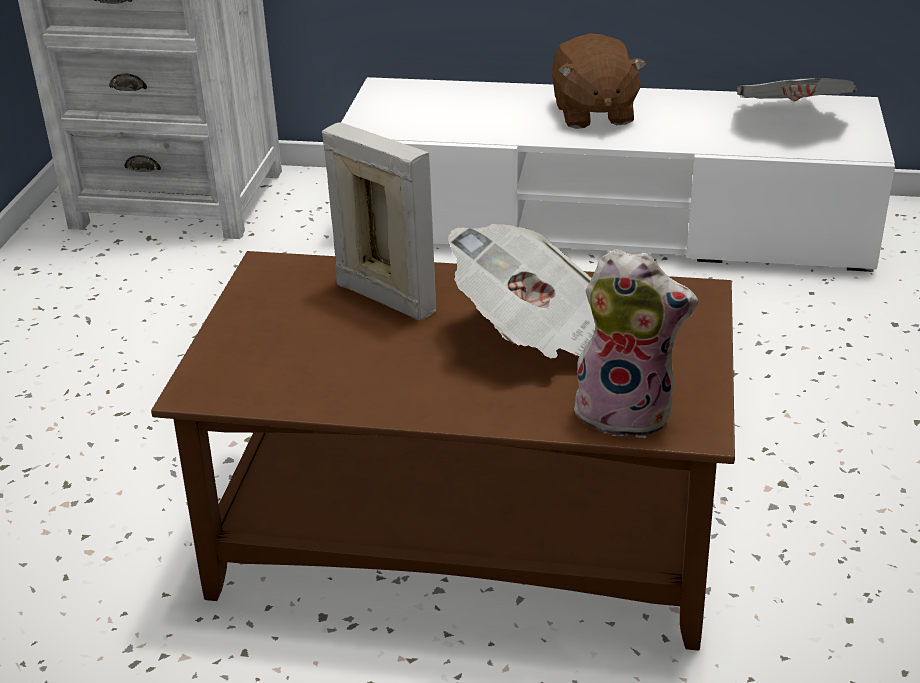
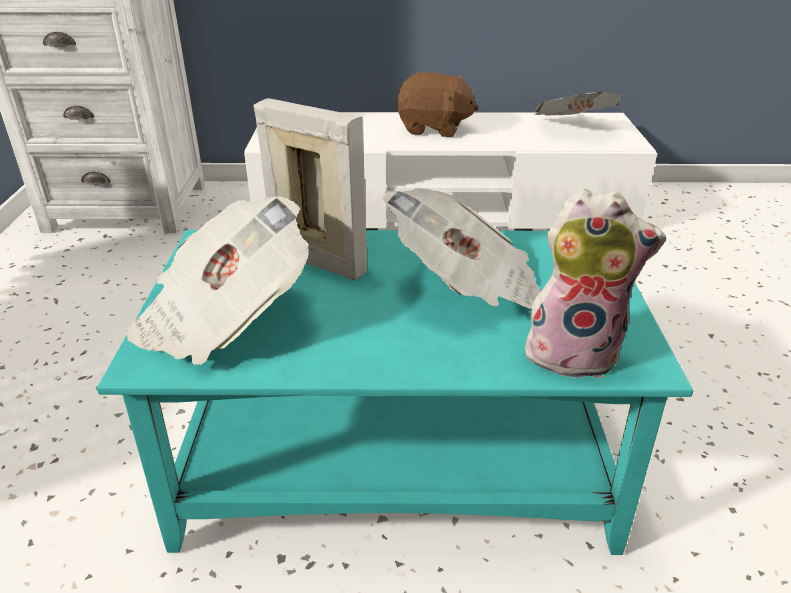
camera: 10 degrees left, 0 degrees up
brown coffee table [151,251,735,651] -> turquoise coffee table [97,230,694,555]
brown plush toy [551,33,647,129] -> brown plush toy turned 60 degrees counterclockwise [397,72,479,137]
none -> newspaper [127,196,309,365]

